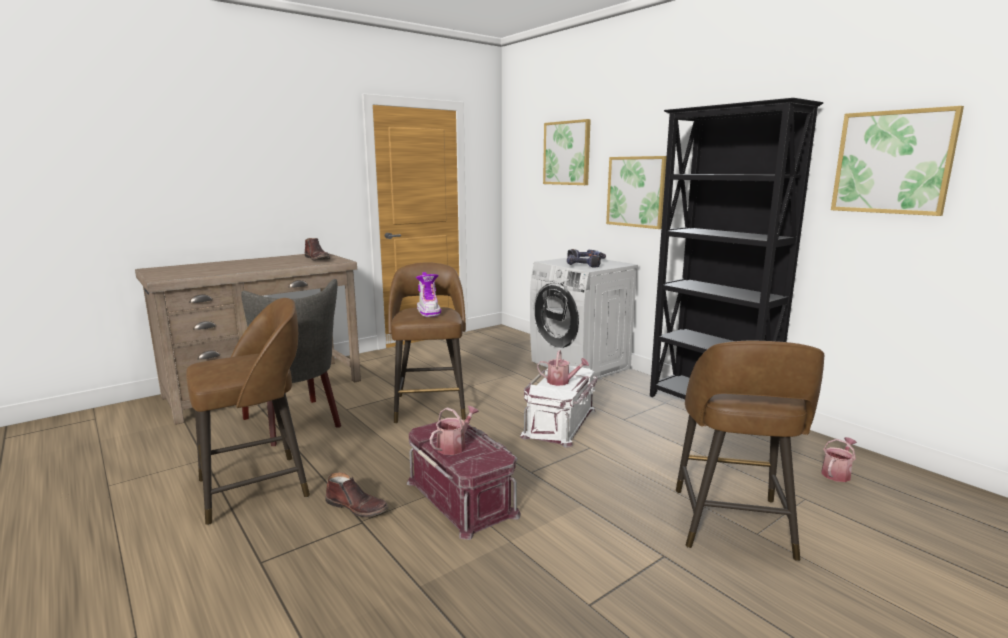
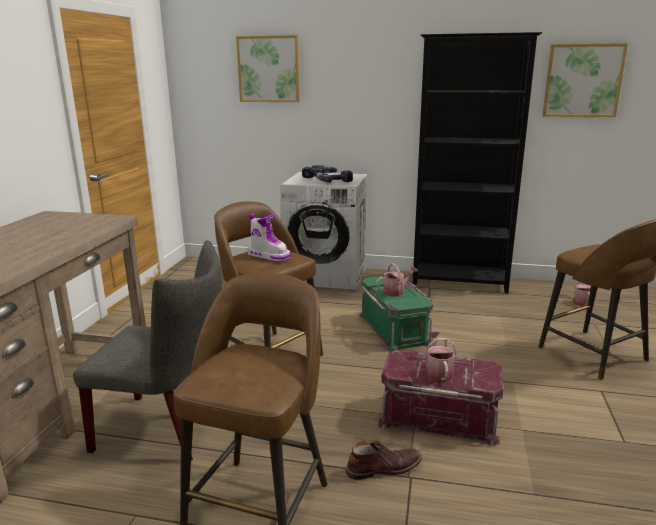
camera: 40 degrees left, 5 degrees up
brown boot [305,238,330,260] -> none
white storage box [520,366,598,448] -> green storage box [359,276,435,352]
picture [606,156,667,229] -> none

